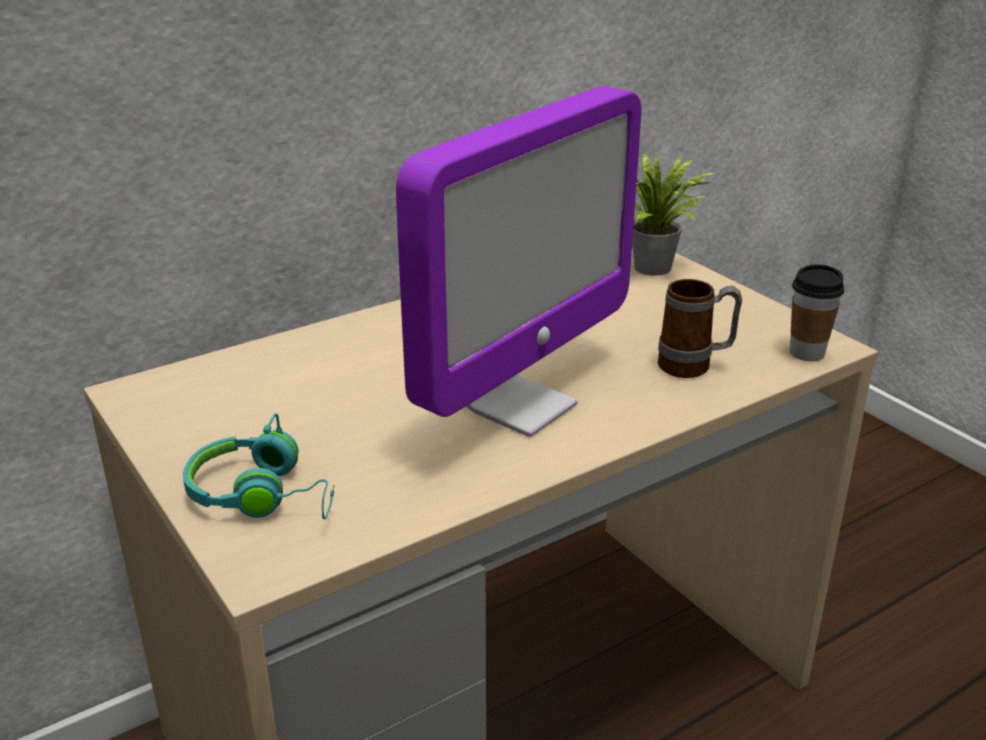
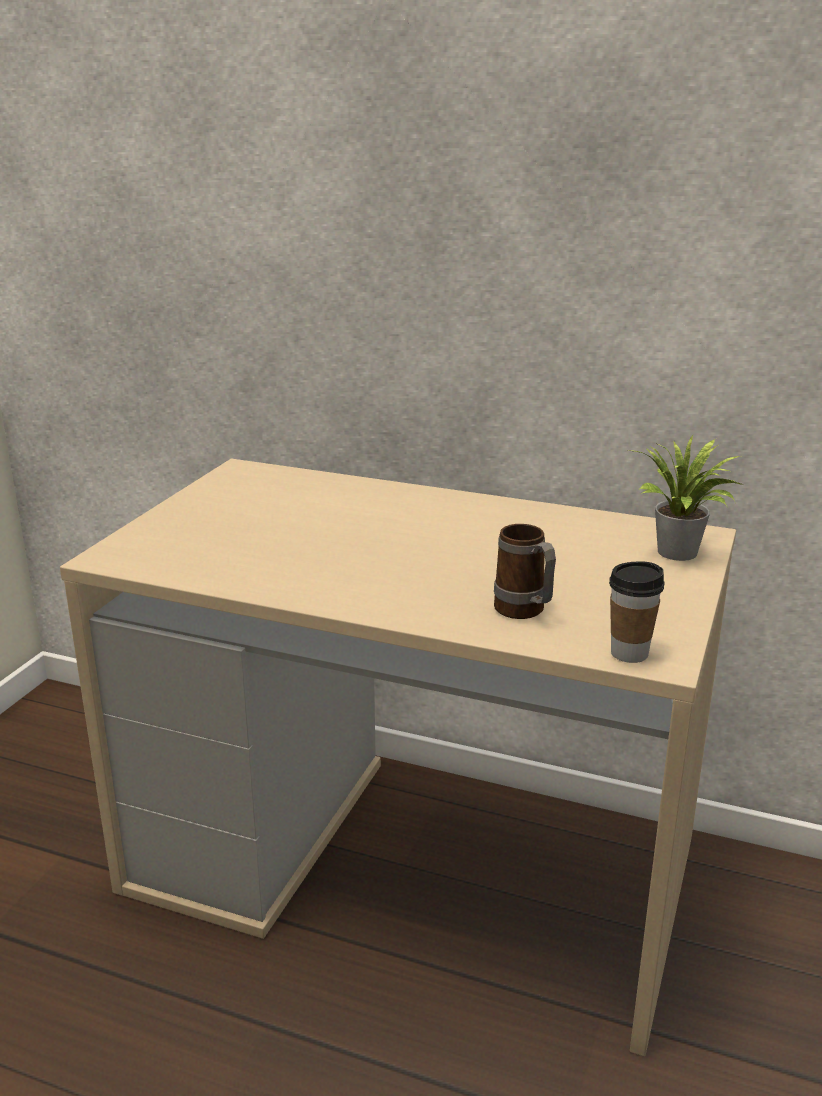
camera: 55 degrees right, 5 degrees down
turquoise headphones [183,413,334,519] -> none
monitor [396,86,641,437] -> none

